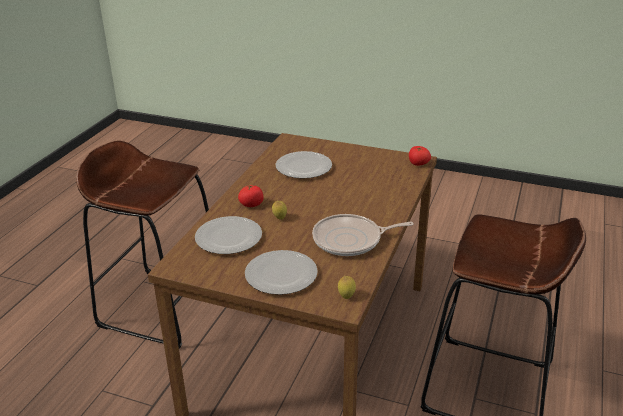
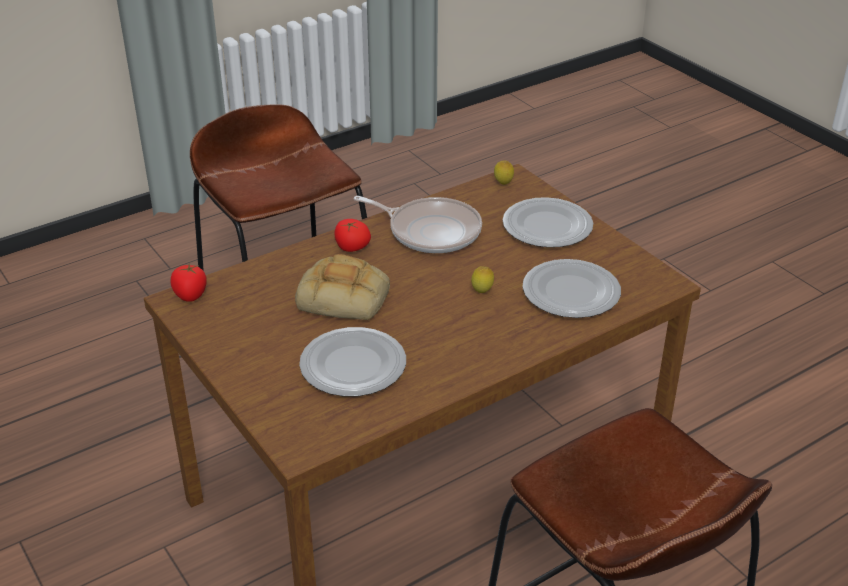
camera: 145 degrees left, 5 degrees up
tomato [238,184,264,207] -> tomato moved to [334,219,371,252]
none -> bread [295,254,390,320]

